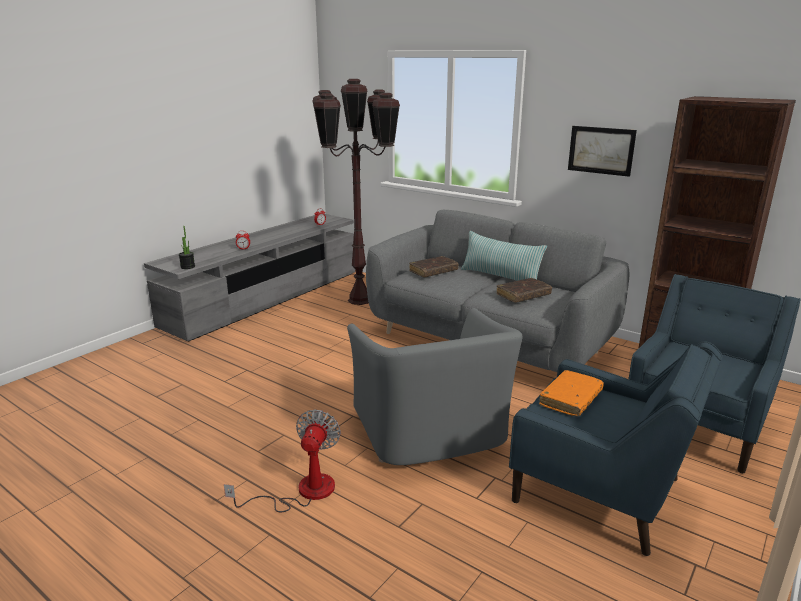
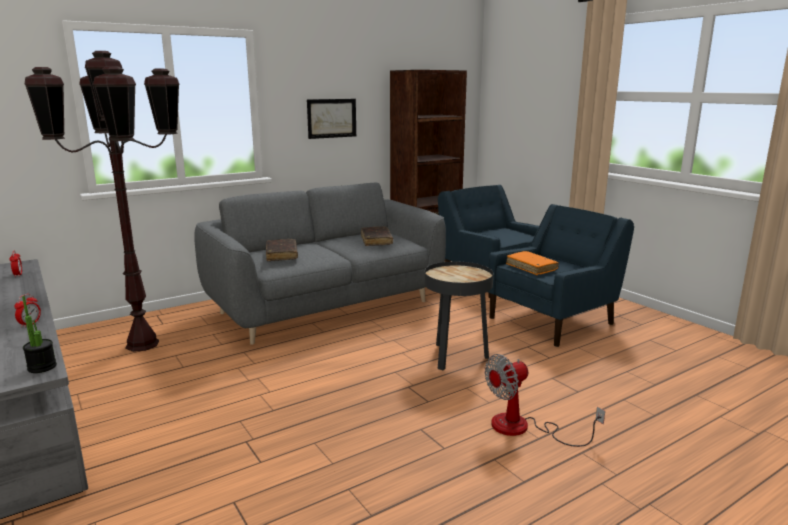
camera: 70 degrees left, 5 degrees down
fan [224,409,341,512] -> fan turned 60 degrees counterclockwise [485,354,605,447]
grey armchair [347,308,523,465] -> black side table [424,261,493,371]
pillow [461,231,547,281] -> none

